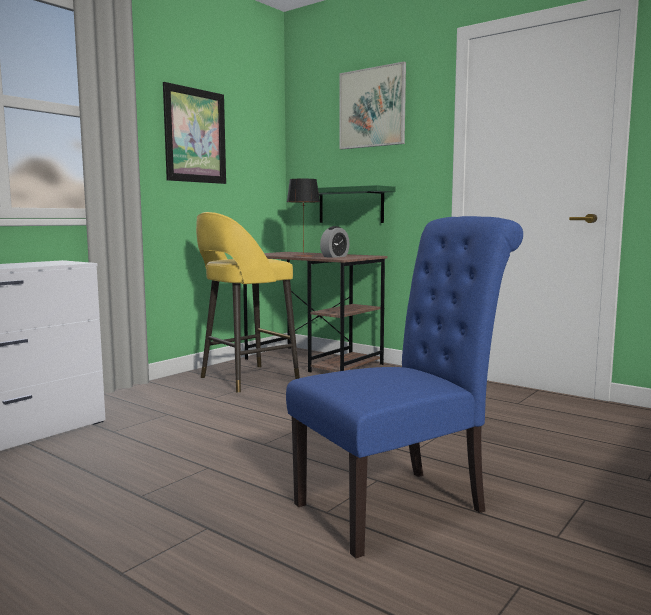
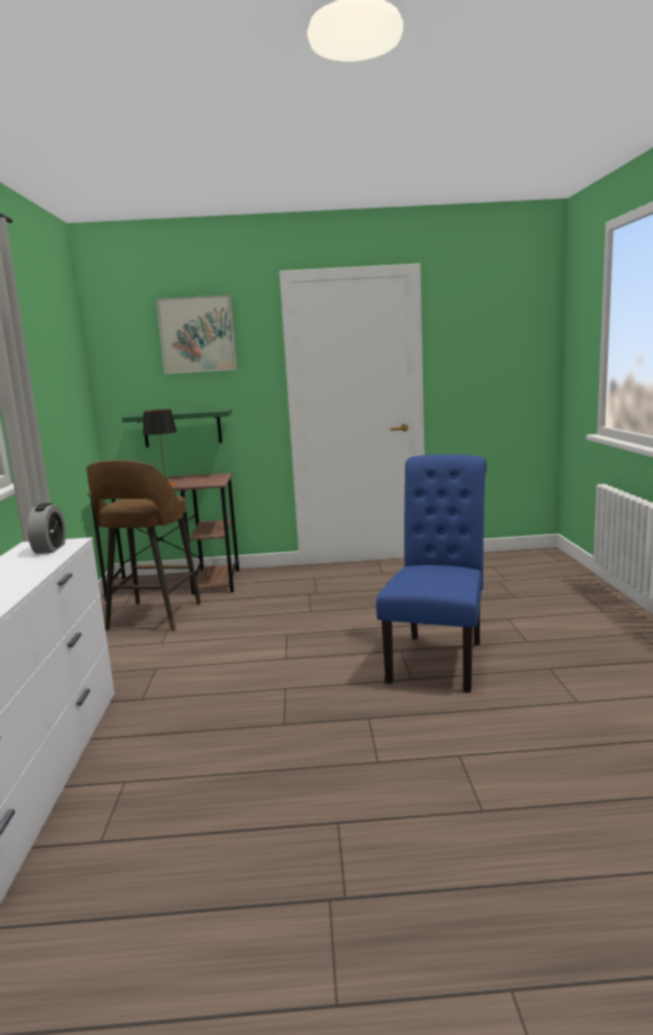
camera: 40 degrees left, 5 degrees up
picture [163,82,226,184] -> none
yellow stool [196,212,300,393] -> brown stool [86,460,201,631]
alarm clock [320,226,350,258] -> alarm clock moved to [27,503,66,554]

